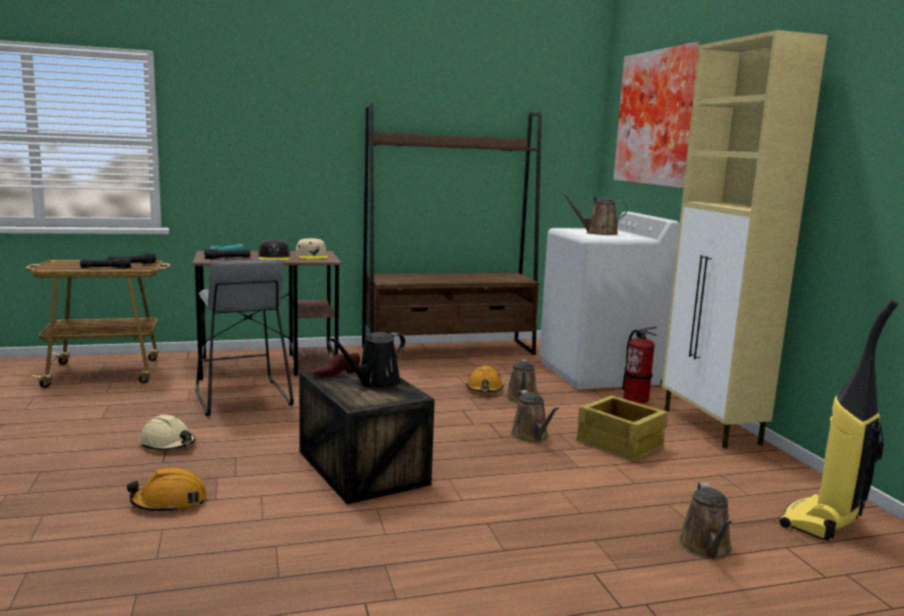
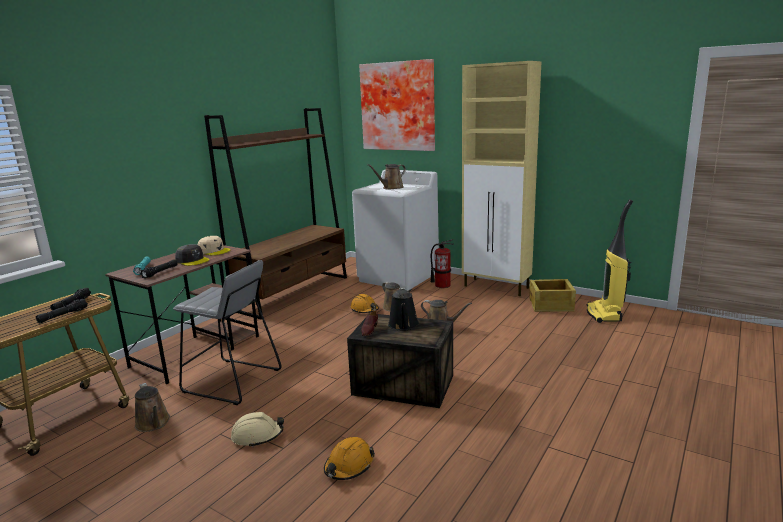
camera: 40 degrees left, 5 degrees up
crate [576,395,668,462] -> crate moved to [529,279,576,312]
brown watering can [678,482,732,559] -> brown watering can moved to [135,383,170,432]

